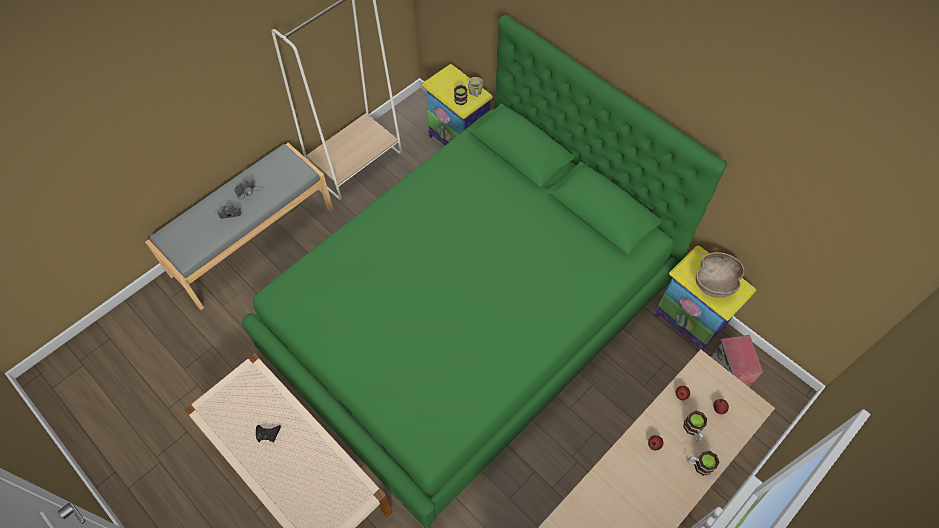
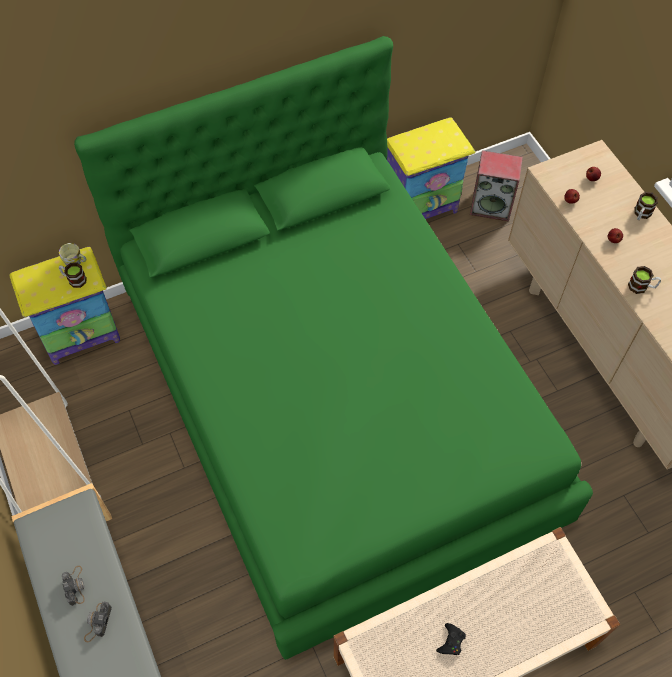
camera: 70 degrees left, 0 degrees up
mug [683,411,707,441] -> mug moved to [628,266,661,294]
brown bowl [696,252,744,298] -> none

